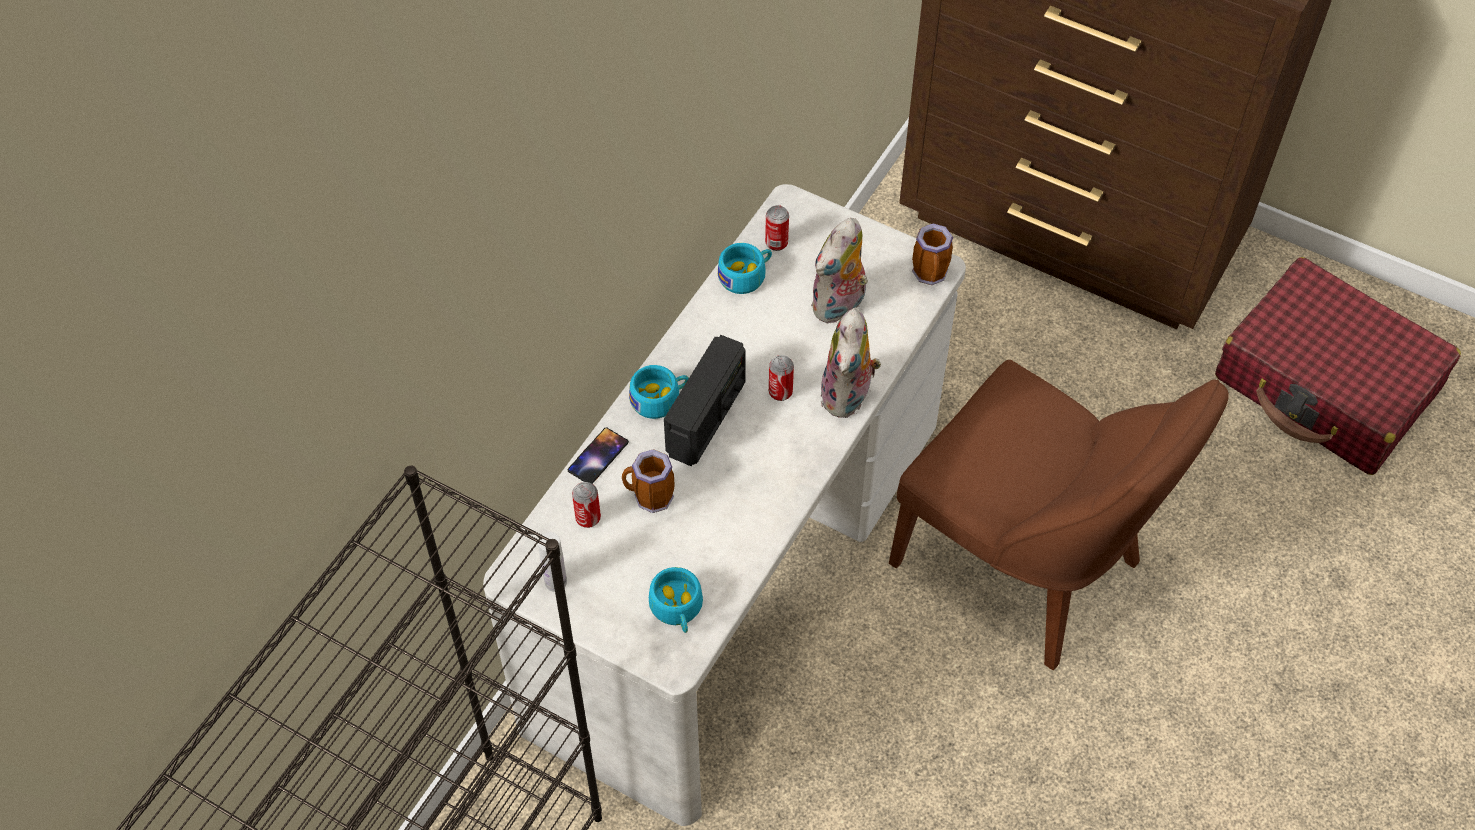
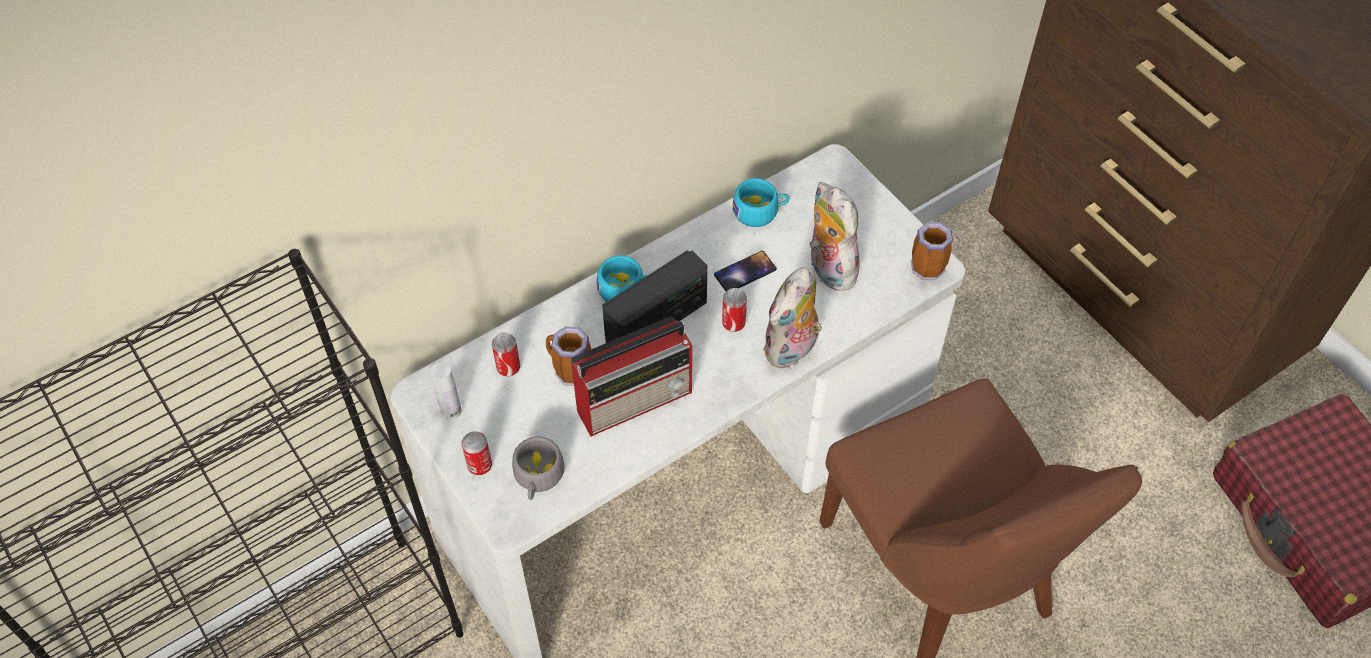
camera: 25 degrees right, 0 degrees up
phone [568,427,629,484] -> phone moved to [714,251,777,291]
turquoise cup [649,567,703,633] -> grey cup [512,436,565,500]
can [765,205,789,251] -> can moved to [461,431,492,475]
plush toy [811,218,868,324] -> plush toy turned 90 degrees clockwise [810,182,860,291]
none -> radio [571,316,692,436]

